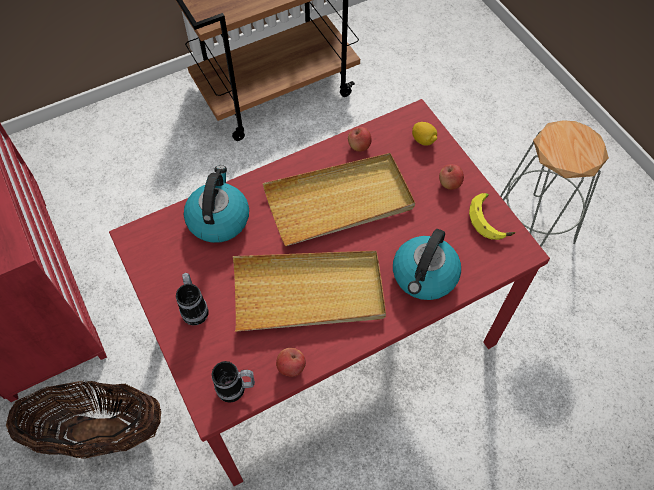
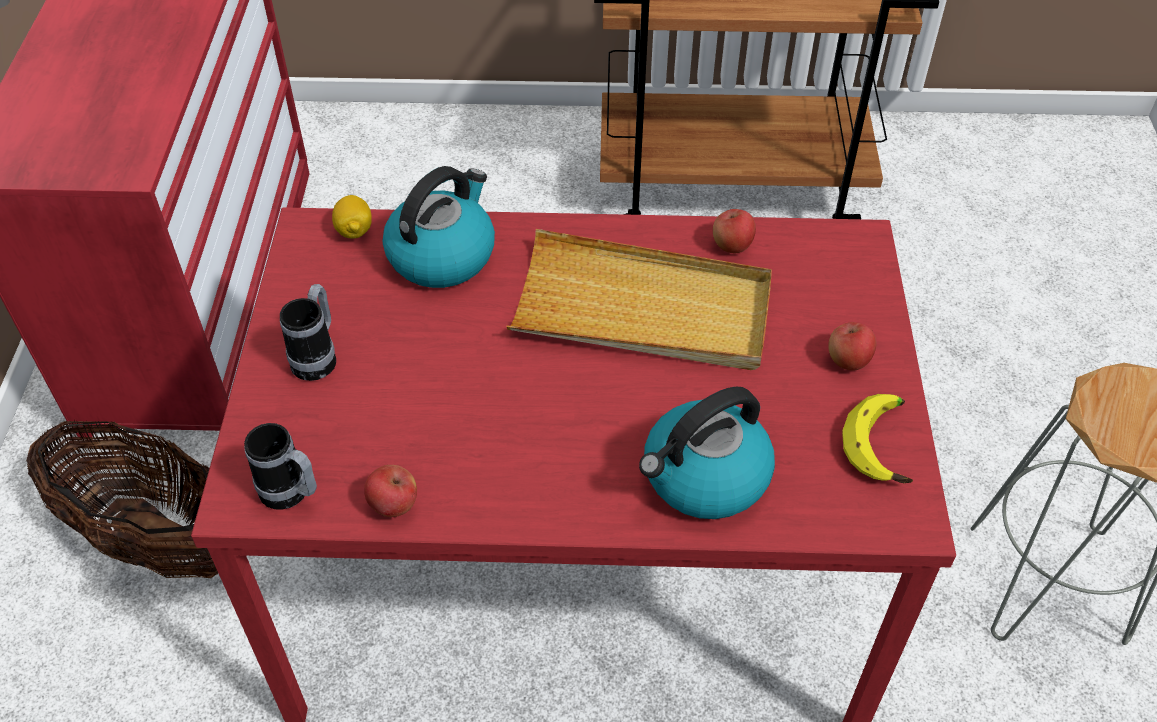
camera: 30 degrees right, 10 degrees down
beige tray [233,251,386,332] -> none
lemon [412,122,437,146] -> lemon moved to [332,195,372,238]

